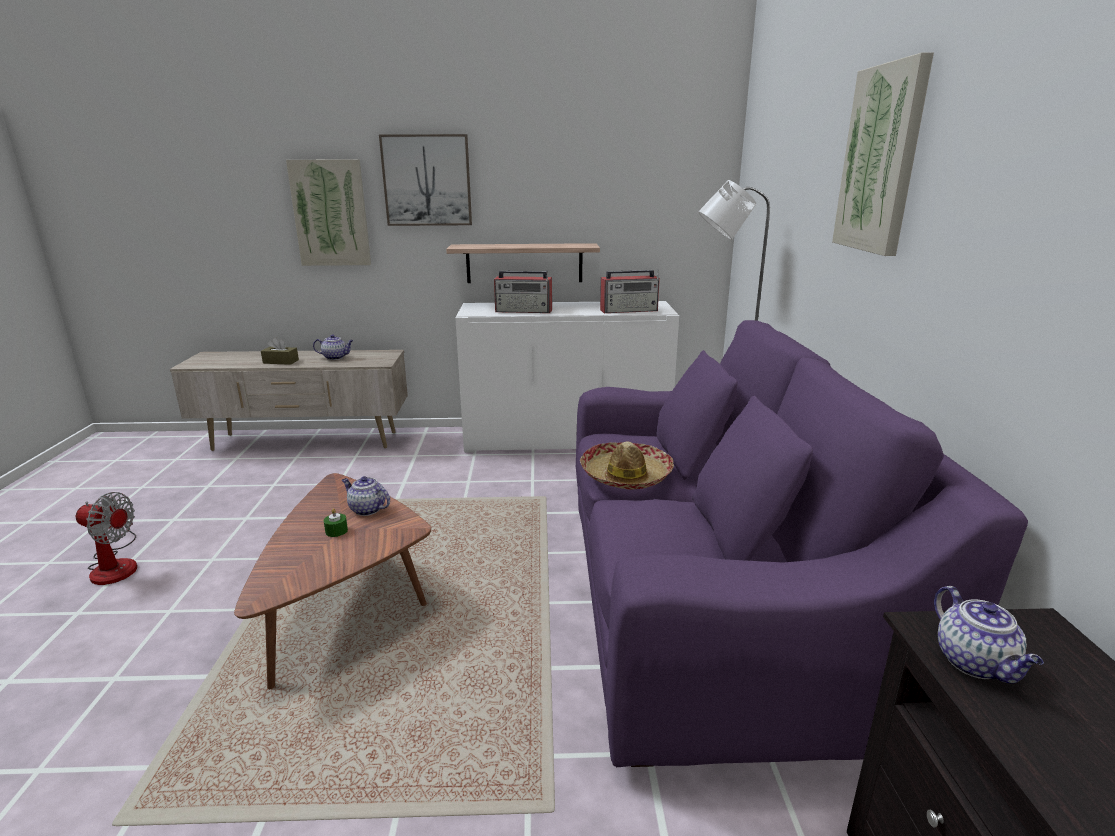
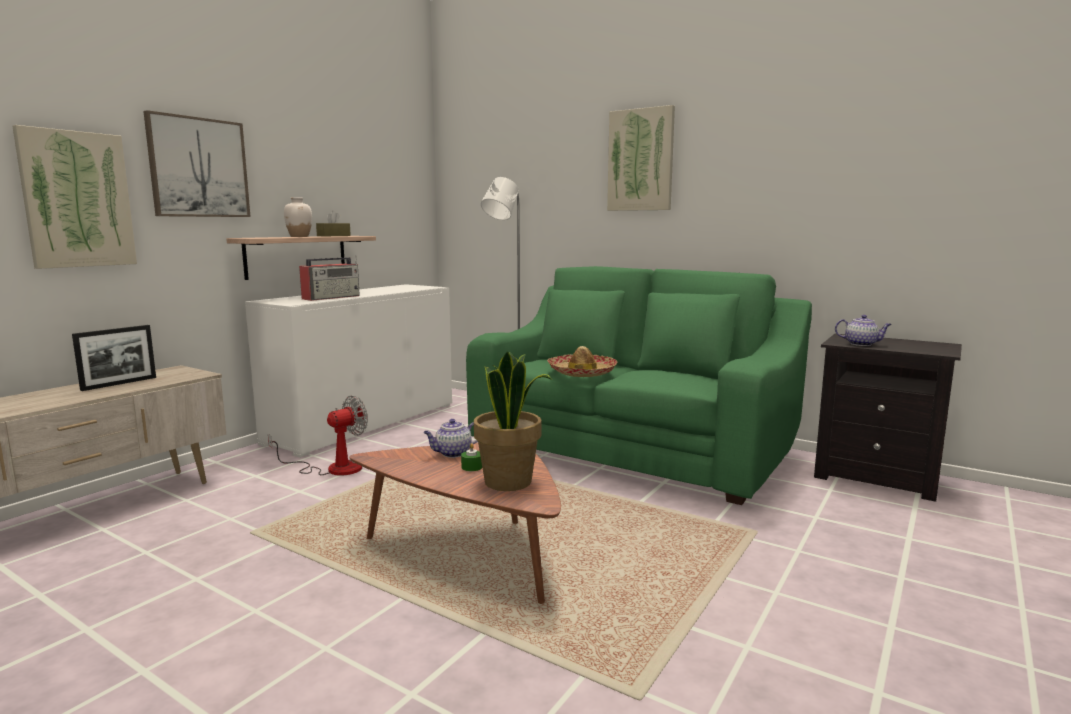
camera: 55 degrees left, 10 degrees down
fan [76,492,137,585] -> fan moved to [268,395,368,475]
brown tissue box [261,337,299,365] -> brown tissue box moved to [316,211,351,236]
teapot [313,334,354,360] -> picture frame [72,325,156,391]
purple sofa [576,320,1028,767] -> green sofa [466,266,812,505]
radio [600,269,660,313] -> none
none -> white vase [284,197,312,237]
none -> potted plant [474,351,552,491]

